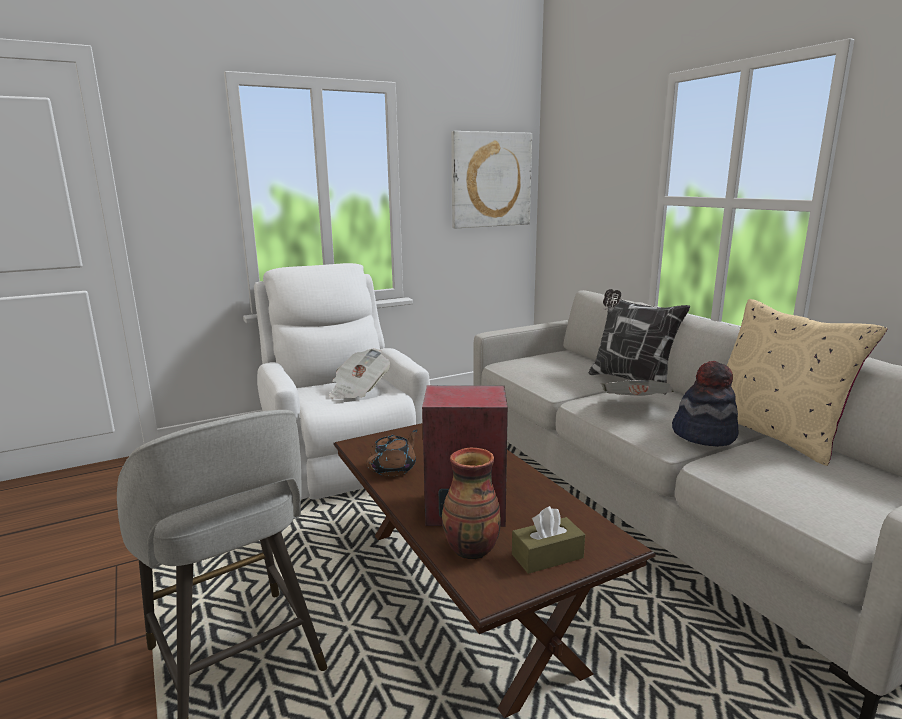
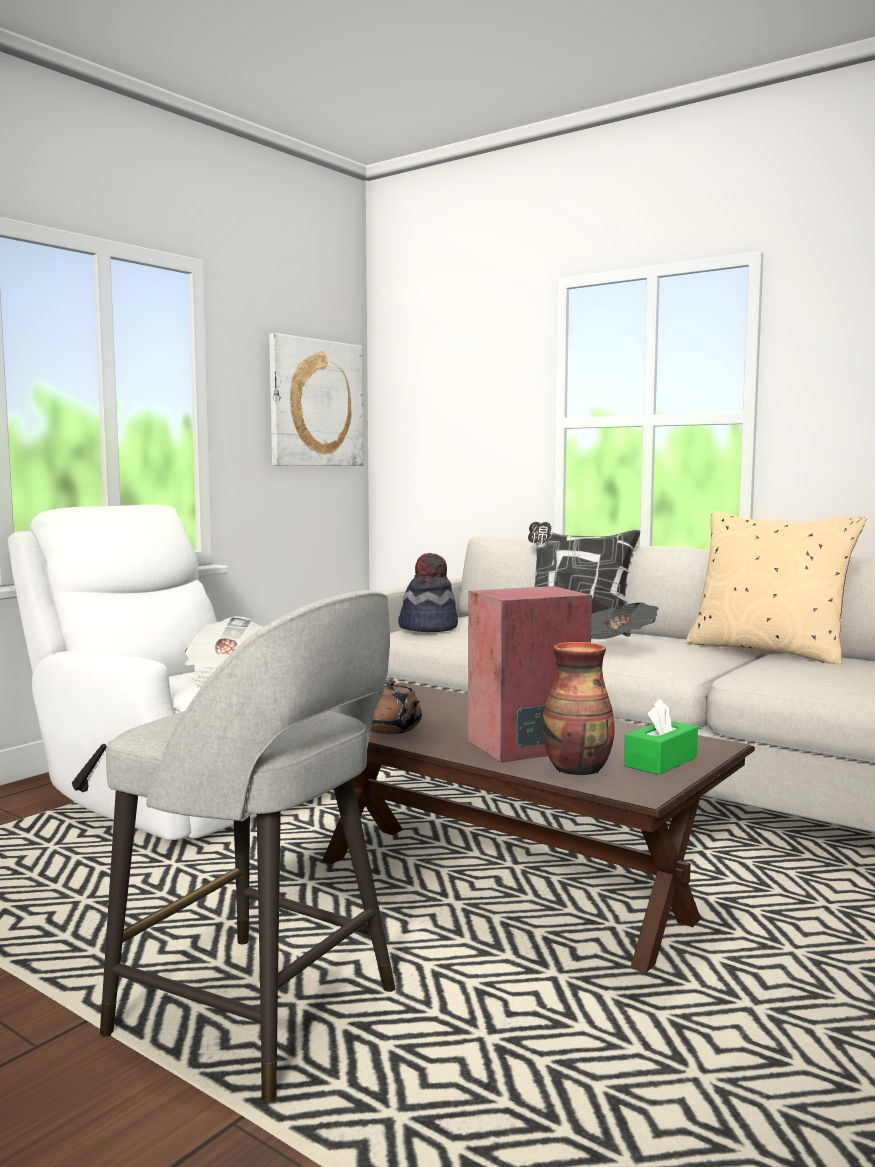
camera: 25 degrees left, 10 degrees down
brown teapot [366,429,418,477] -> brown teapot turned 135 degrees clockwise [371,680,422,734]
brown tissue box [512,506,585,574] -> green tissue box [624,699,698,775]
hat [672,361,739,447] -> hat moved to [398,553,458,632]

